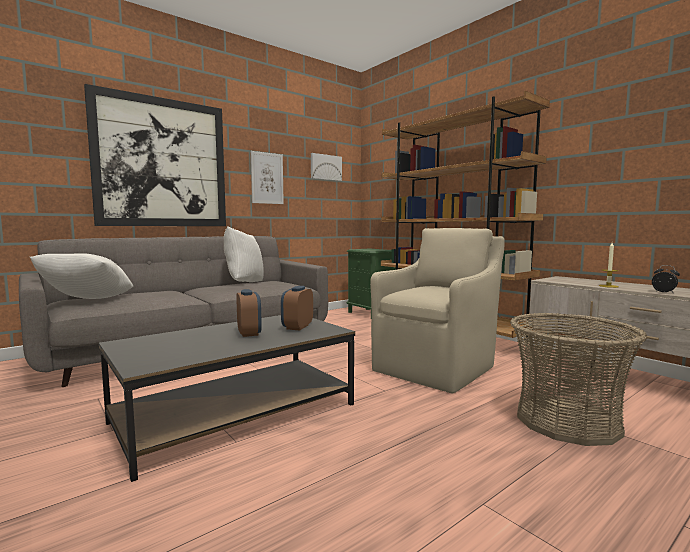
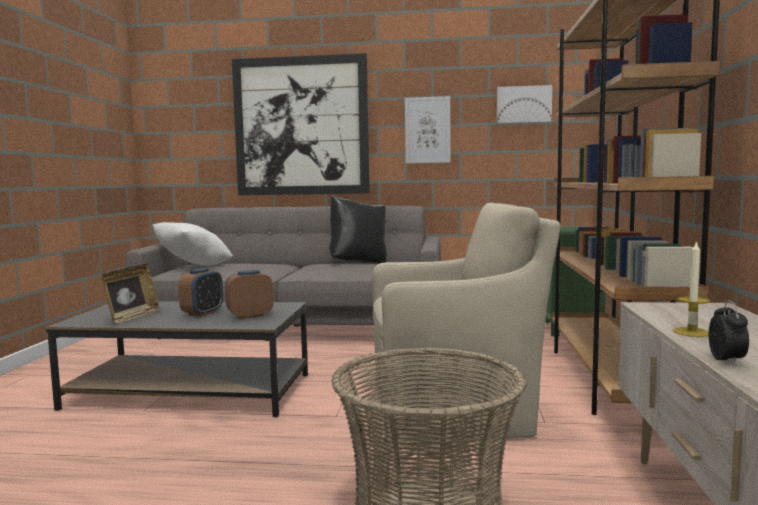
camera: 45 degrees right, 0 degrees up
white pillow [224,226,264,282] -> black pillow [329,196,387,263]
none -> picture frame [102,264,161,324]

